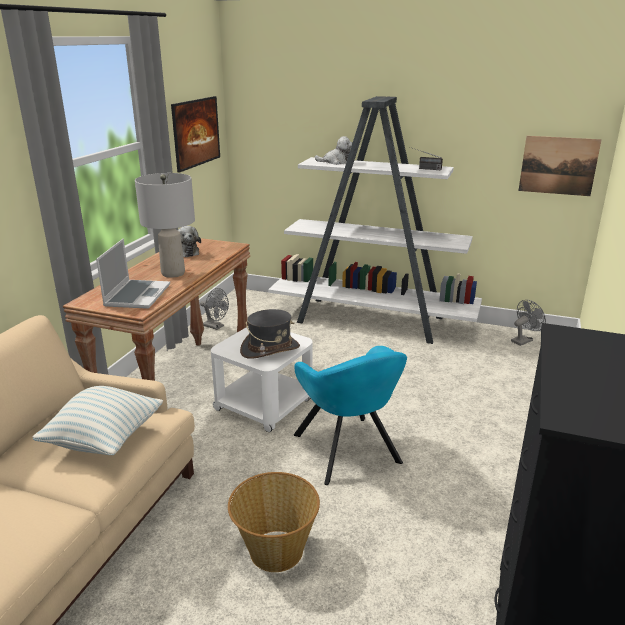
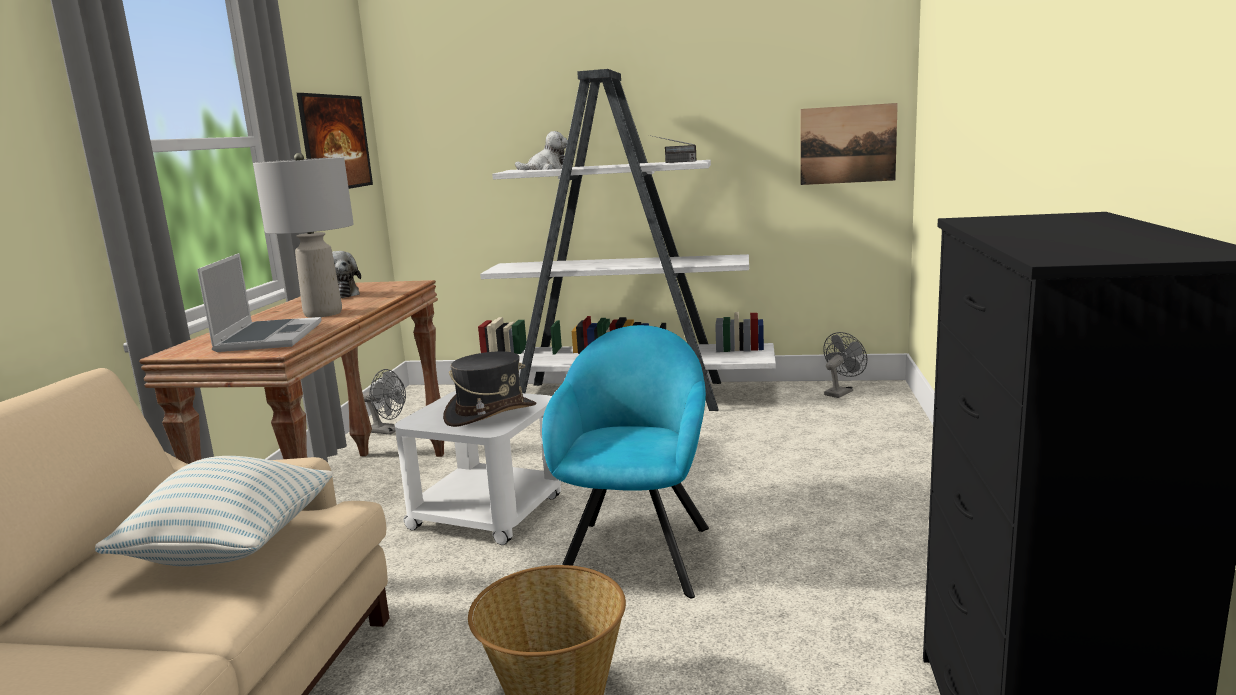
camera: 10 degrees left, 10 degrees down
turquoise armchair [294,346,407,485] -> turquoise armchair turned 135 degrees counterclockwise [542,325,709,598]

